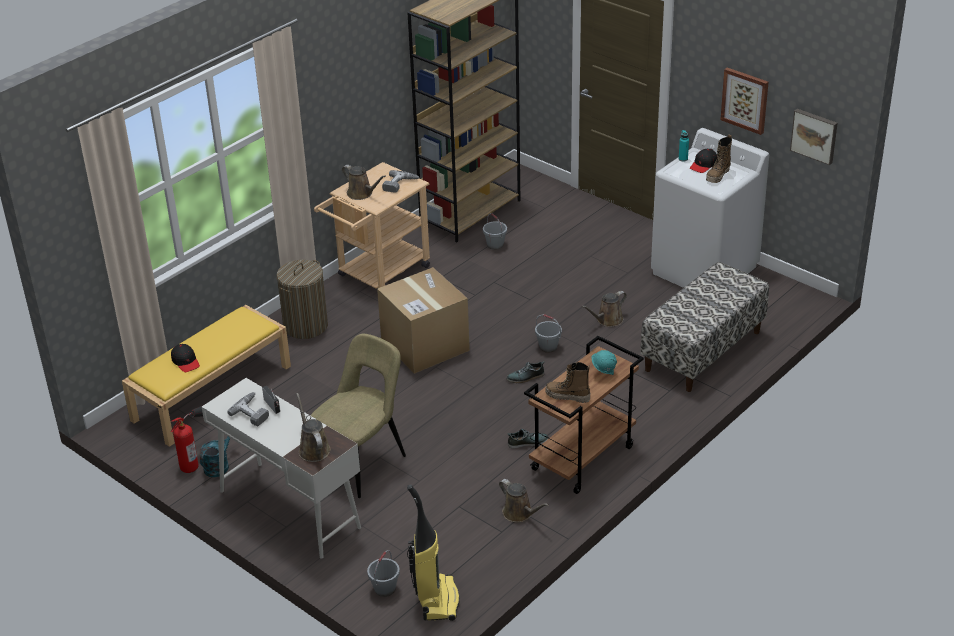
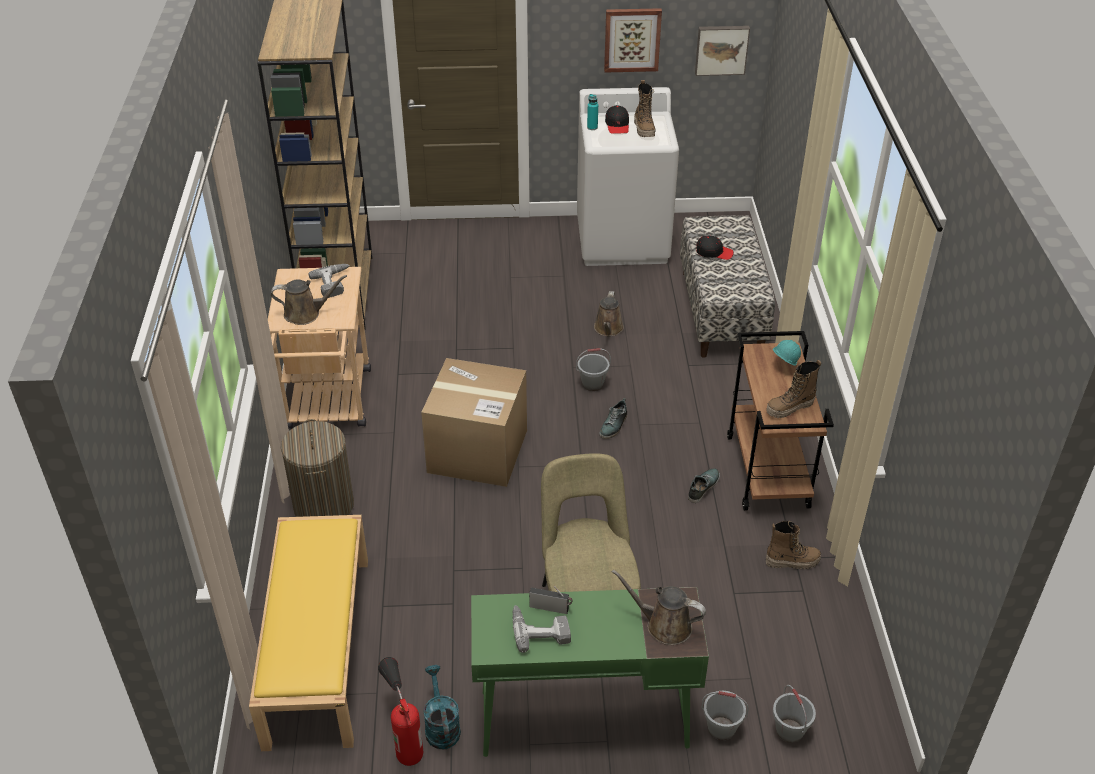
camera: 45 degrees left, 5 degrees up
black cap [171,344,200,372] -> black cap moved to [696,236,734,260]
white desk [202,378,361,558] -> green desk [471,587,709,757]
vacuum cleaner [407,484,460,621] -> none
grey bucket [483,213,507,250] -> grey bucket moved to [701,691,749,740]
brown watering can [499,479,549,522] -> boot [766,520,821,569]

